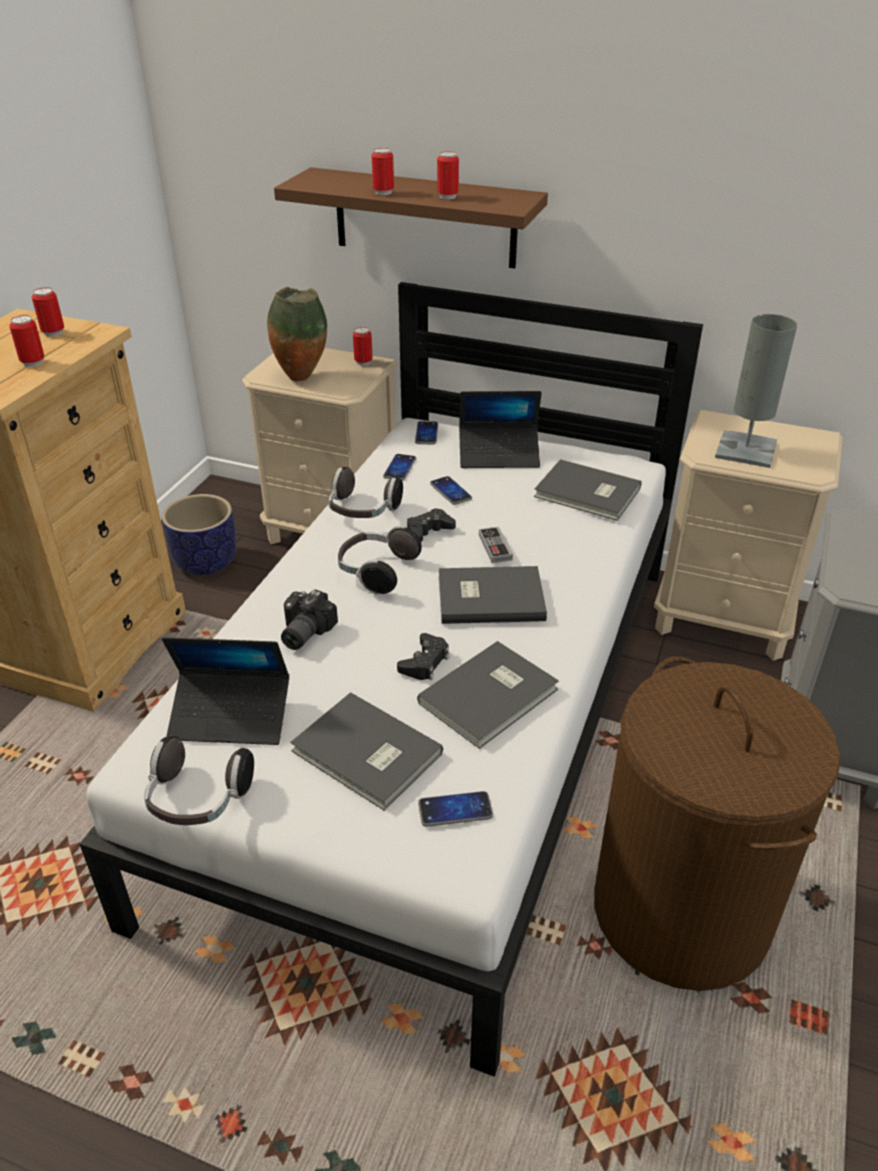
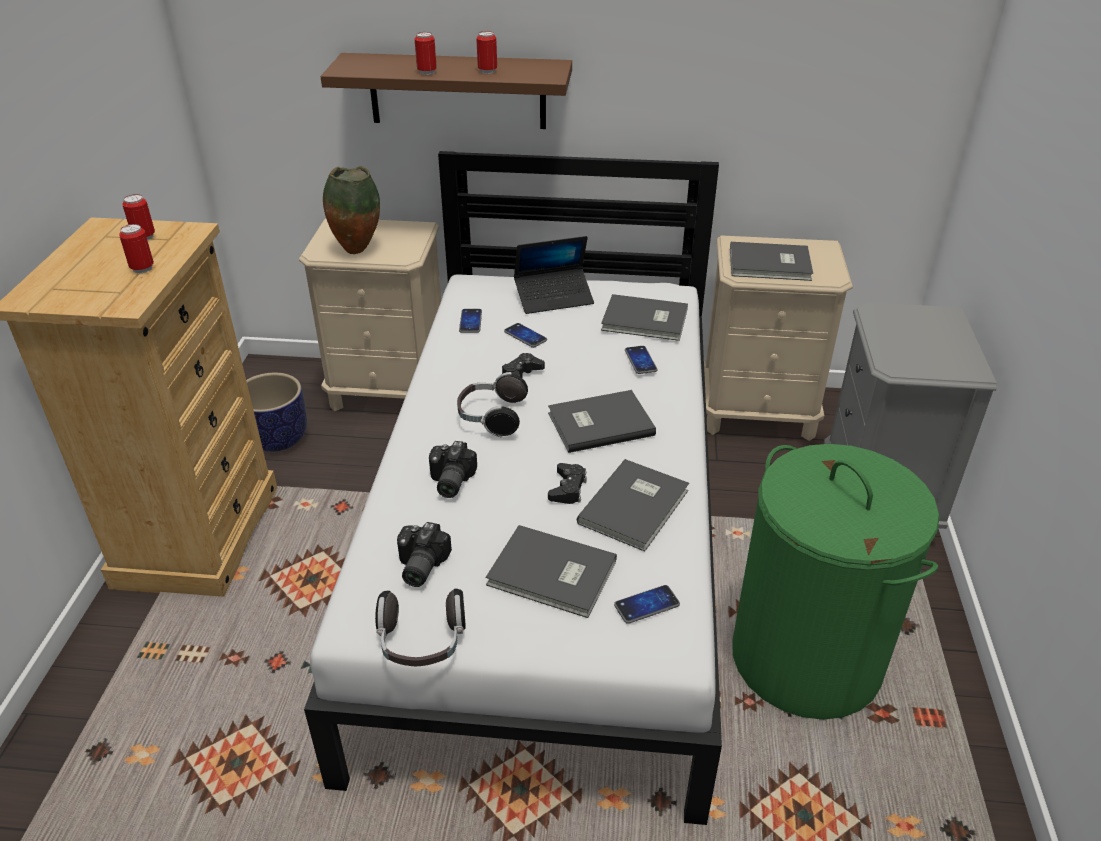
camera: 15 degrees left, 0 degrees up
laptop [162,637,289,745] -> camera [397,522,452,587]
headphones [328,467,403,518] -> none
can [353,327,373,366] -> none
phone [415,421,438,444] -> phone moved to [625,346,657,374]
game controller [479,527,513,563] -> none
brown laundry basket [594,656,840,991] -> green laundry basket [732,444,940,720]
grey table lamp [715,314,797,468] -> grey book [730,242,813,281]

